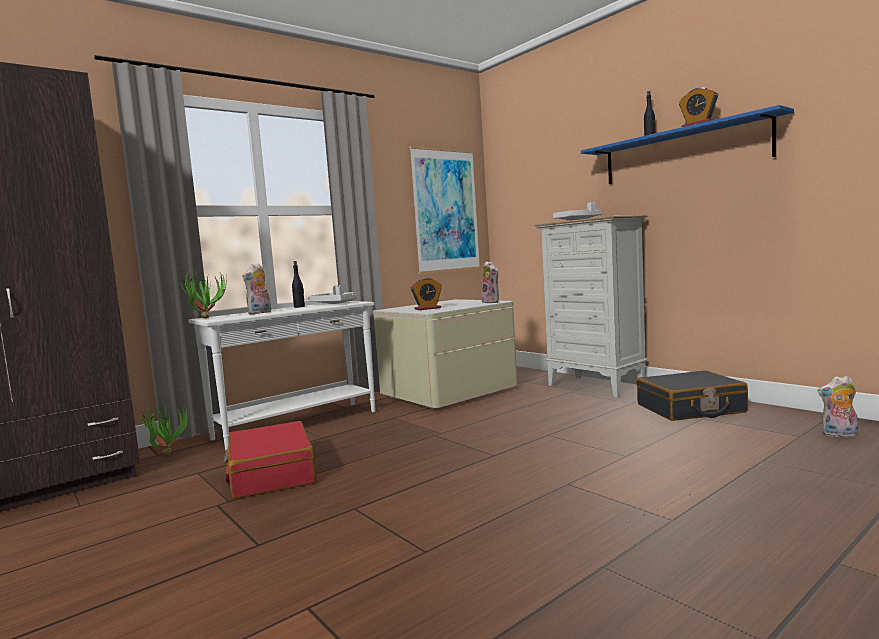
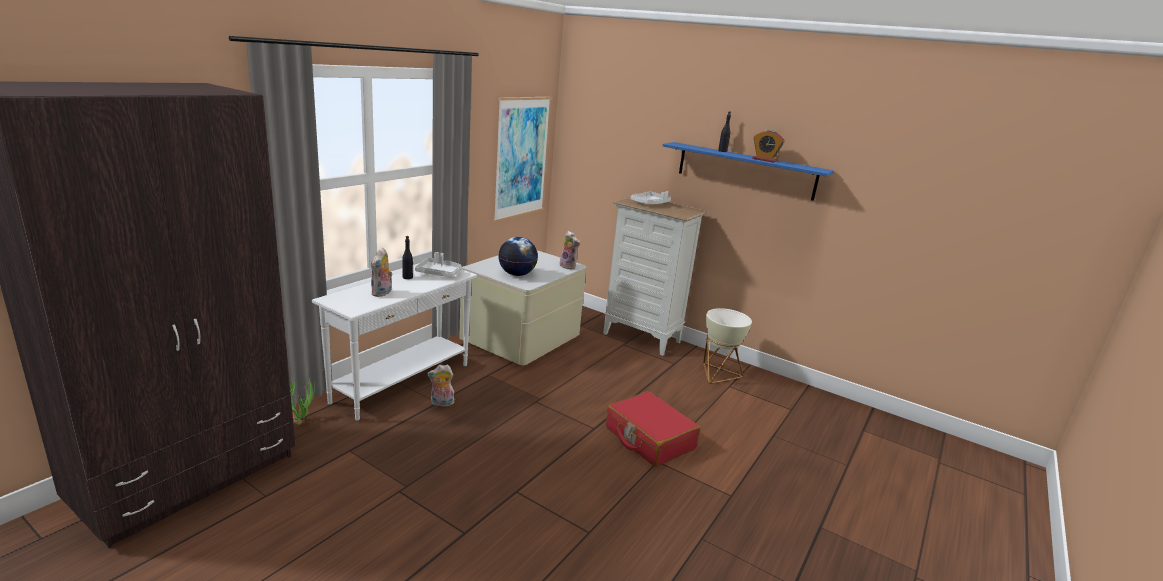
camera: 20 degrees left, 15 degrees up
potted plant [181,271,227,319] -> none
red suitcase [223,421,316,499] -> red suitcase moved to [606,391,700,467]
alarm clock [411,278,442,310] -> globe [498,237,538,276]
black suitcase [636,370,748,421] -> planter [703,308,752,384]
plush toy [818,376,858,437] -> plush toy moved to [427,365,454,408]

